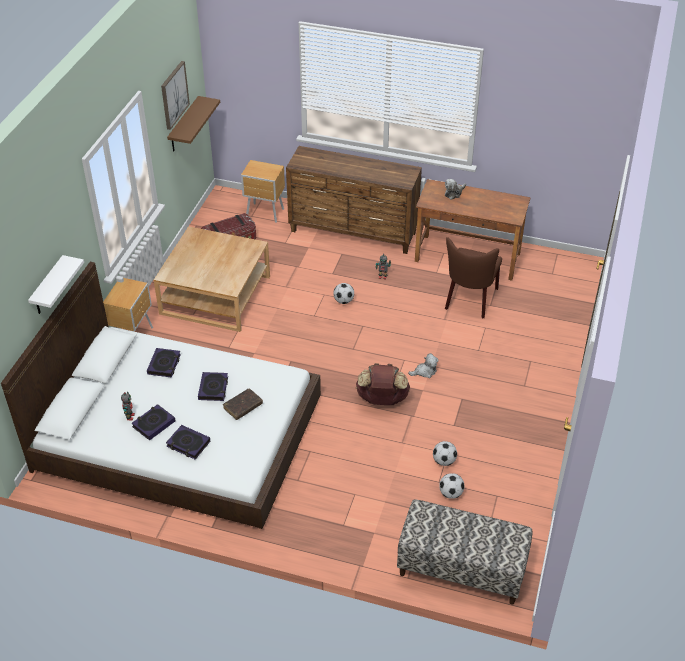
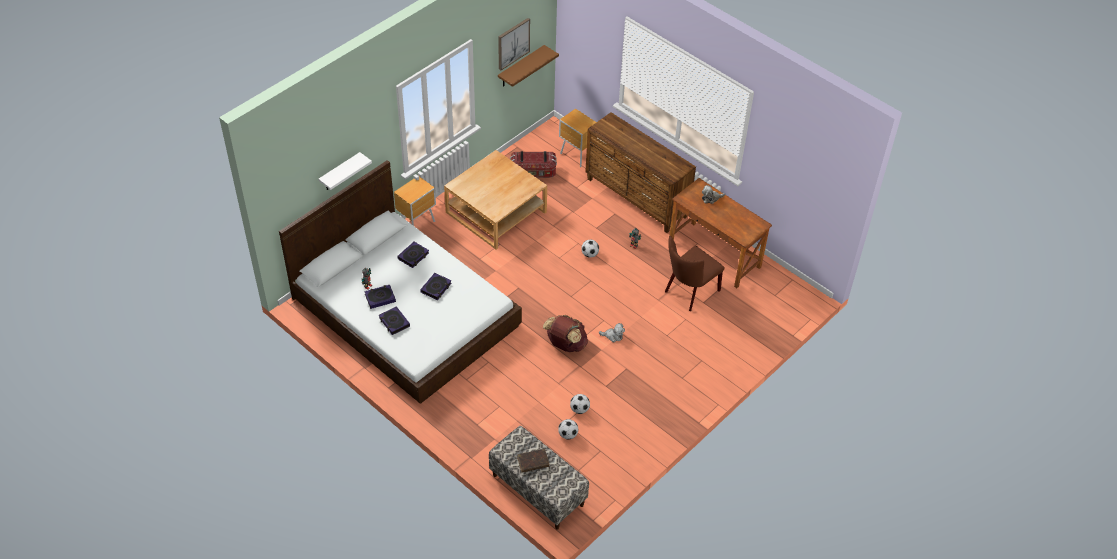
camera: 25 degrees right, 5 degrees up
brown book [223,388,263,420] -> brown book moved to [517,449,550,473]

